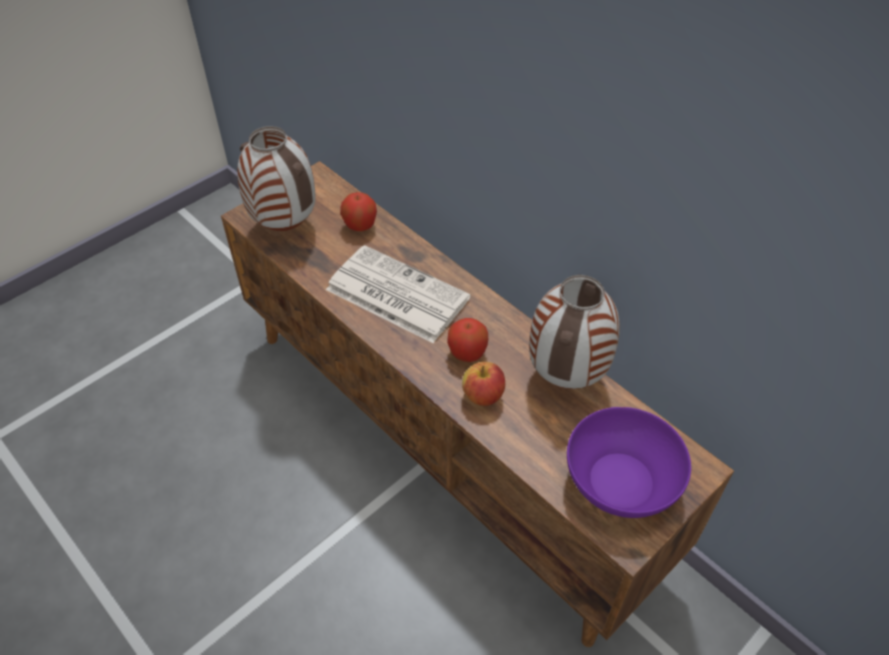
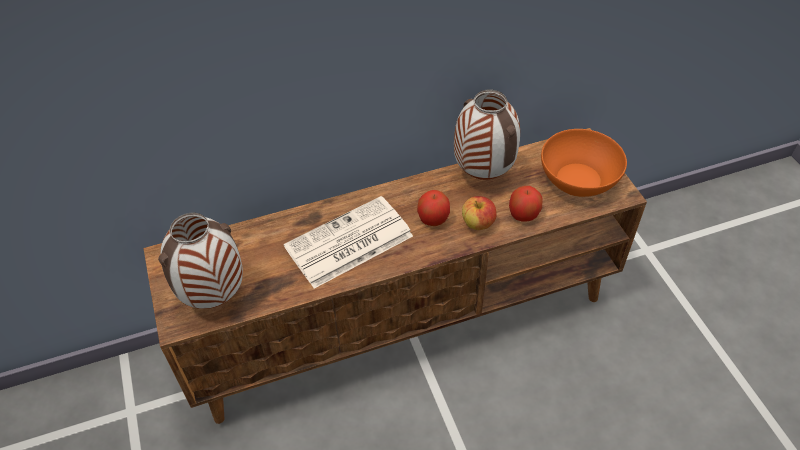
camera: 65 degrees left, 0 degrees up
apple [340,192,377,231] -> apple moved to [509,186,542,221]
purple bowl [567,407,691,518] -> orange bowl [541,129,627,197]

